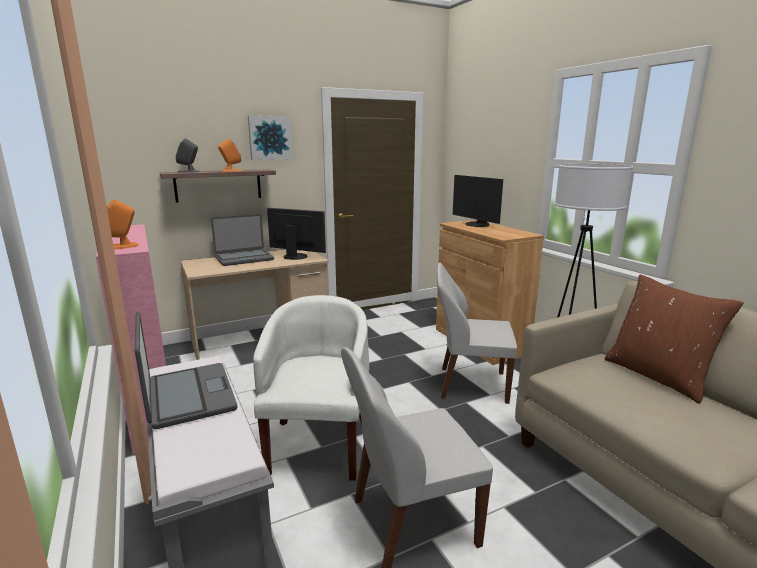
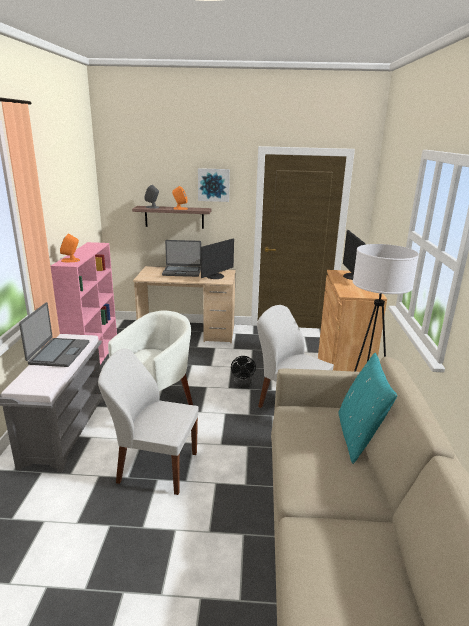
camera: 30 degrees right, 5 degrees up
monitor [267,208,326,260] -> monitor turned 75 degrees clockwise [201,238,234,279]
brown pillow [605,274,744,404] -> turquoise pillow [338,353,397,464]
none -> black fan [231,356,256,388]

